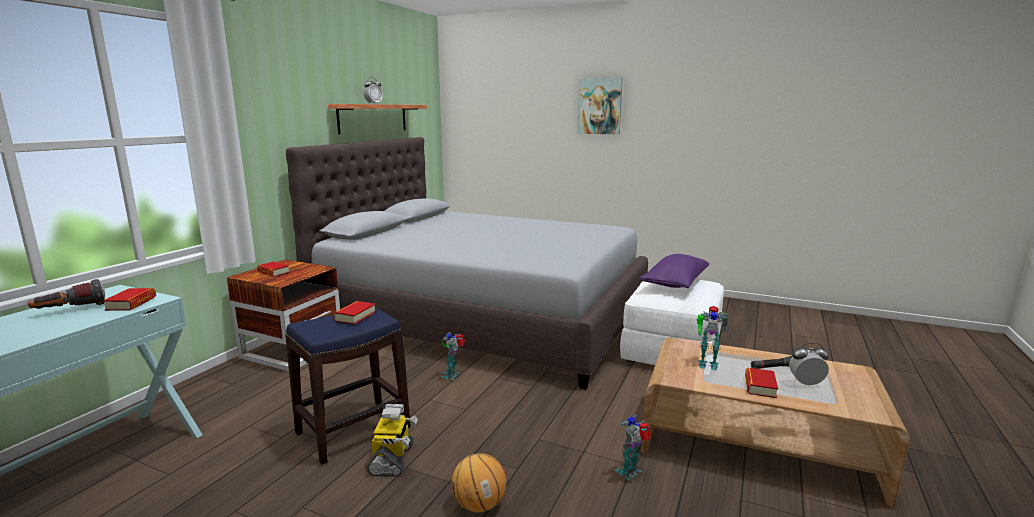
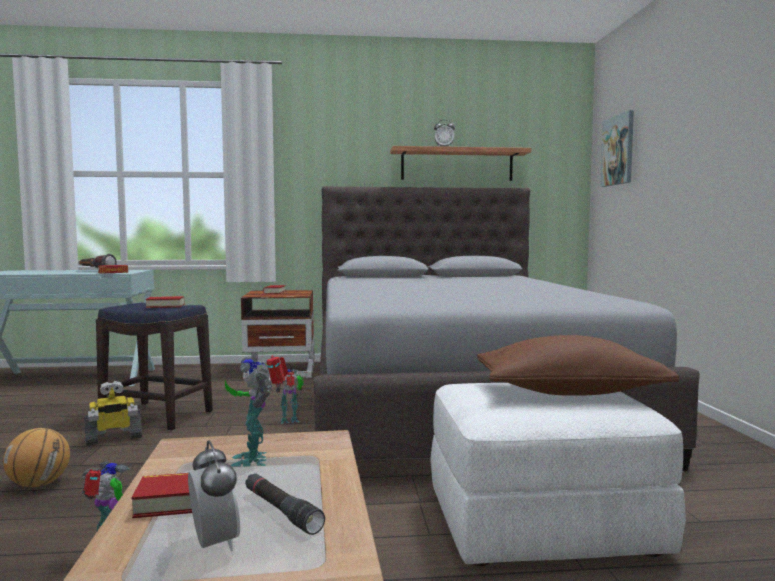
camera: 60 degrees right, 10 degrees down
picture [577,77,623,135] -> picture moved to [600,110,634,187]
purple pillow [640,254,709,288] -> brown pillow [477,335,680,396]

